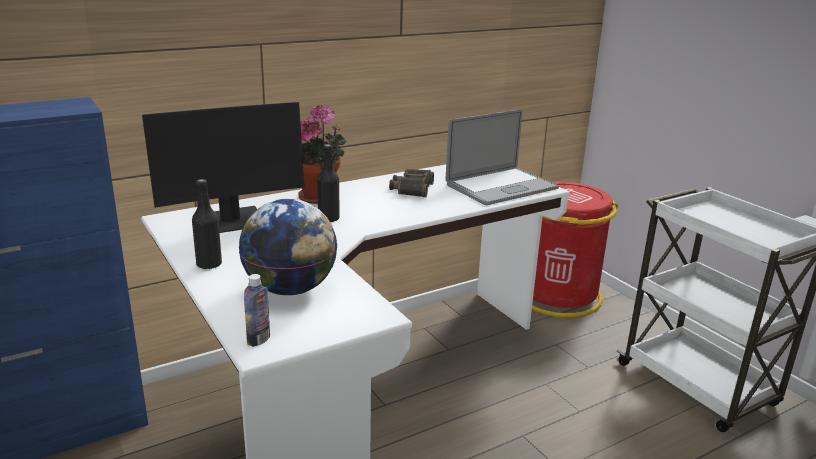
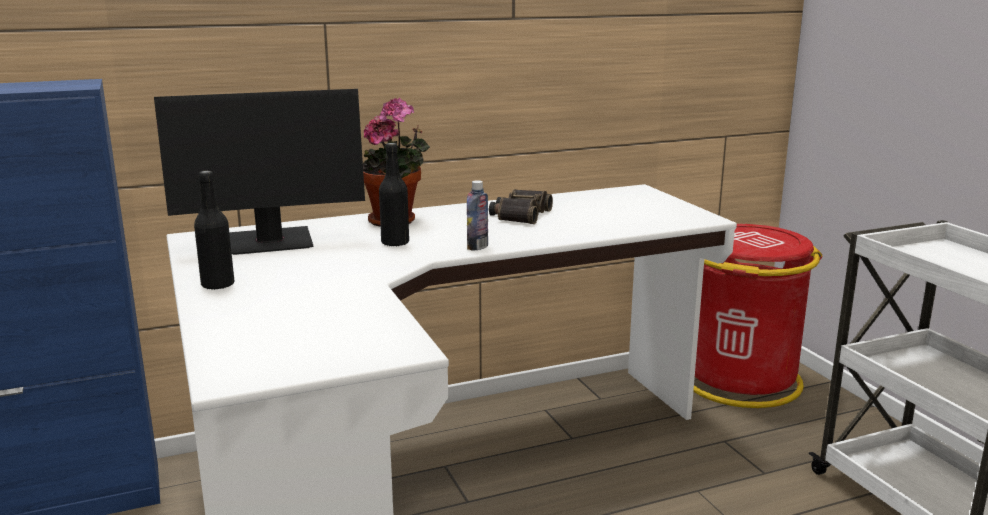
camera: 10 degrees right, 5 degrees down
globe [239,199,338,295] -> none
bottle [244,274,270,347] -> bottle moved to [467,180,488,251]
laptop [446,109,559,205] -> none

